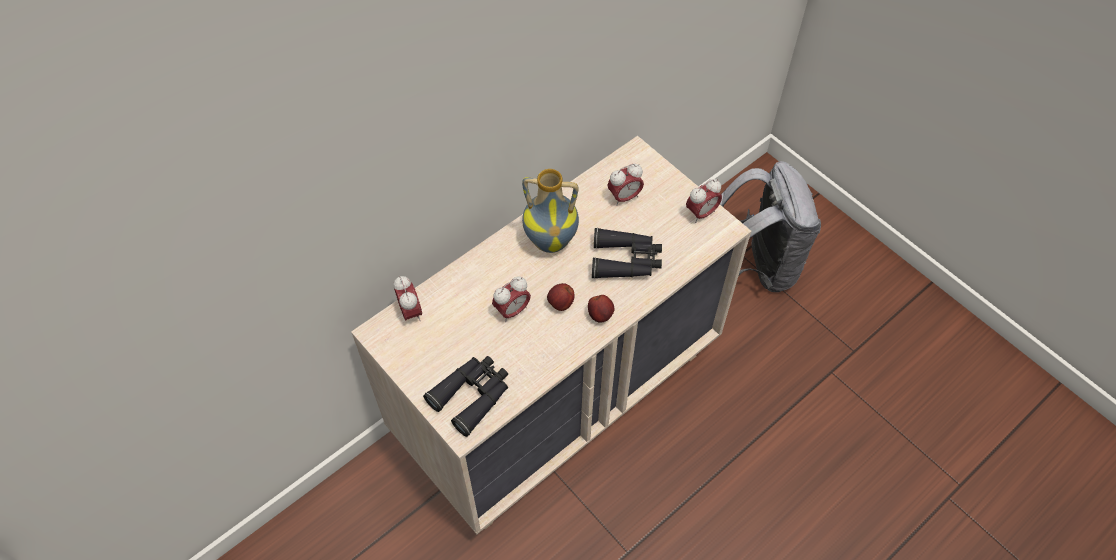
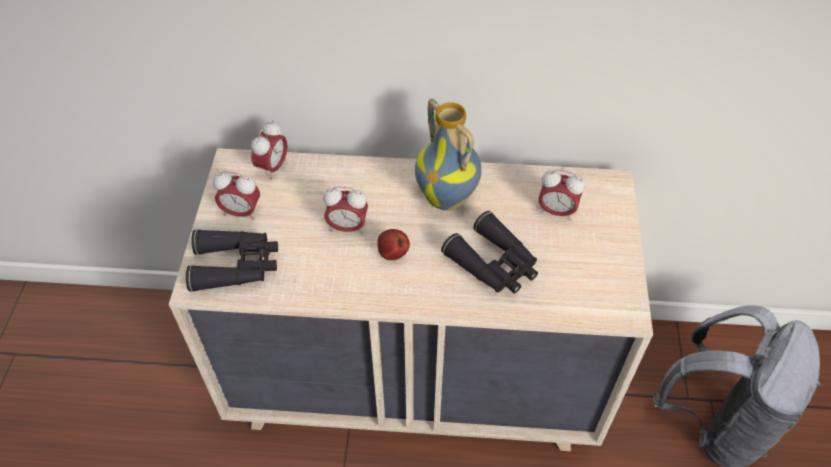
camera: 45 degrees right, 5 degrees down
apple [588,295,614,323] -> none
alarm clock [686,179,722,223] -> alarm clock moved to [213,171,260,220]

